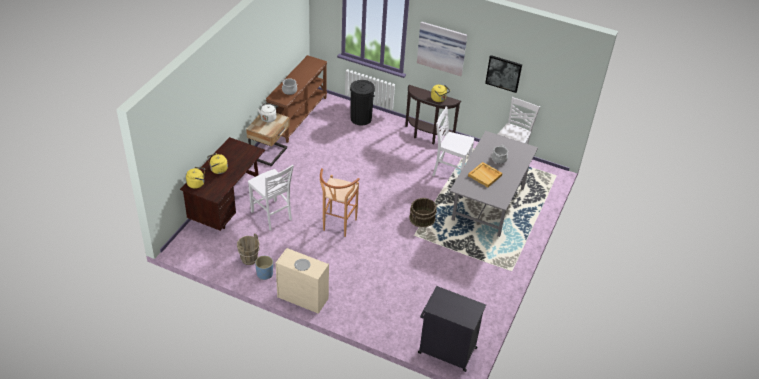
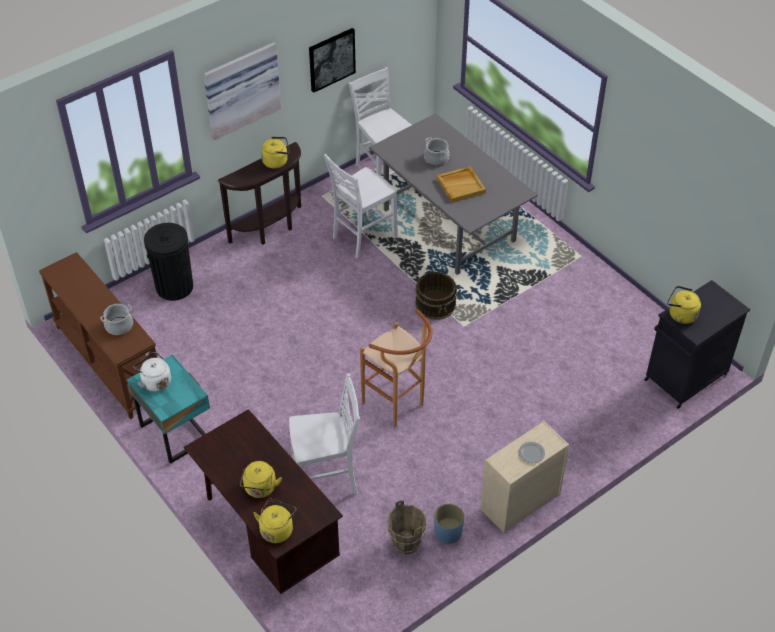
camera: 60 degrees left, 5 degrees up
beige nightstand [246,113,290,166] -> turquoise nightstand [127,354,210,464]
none -> yellow kettle [667,286,701,324]

